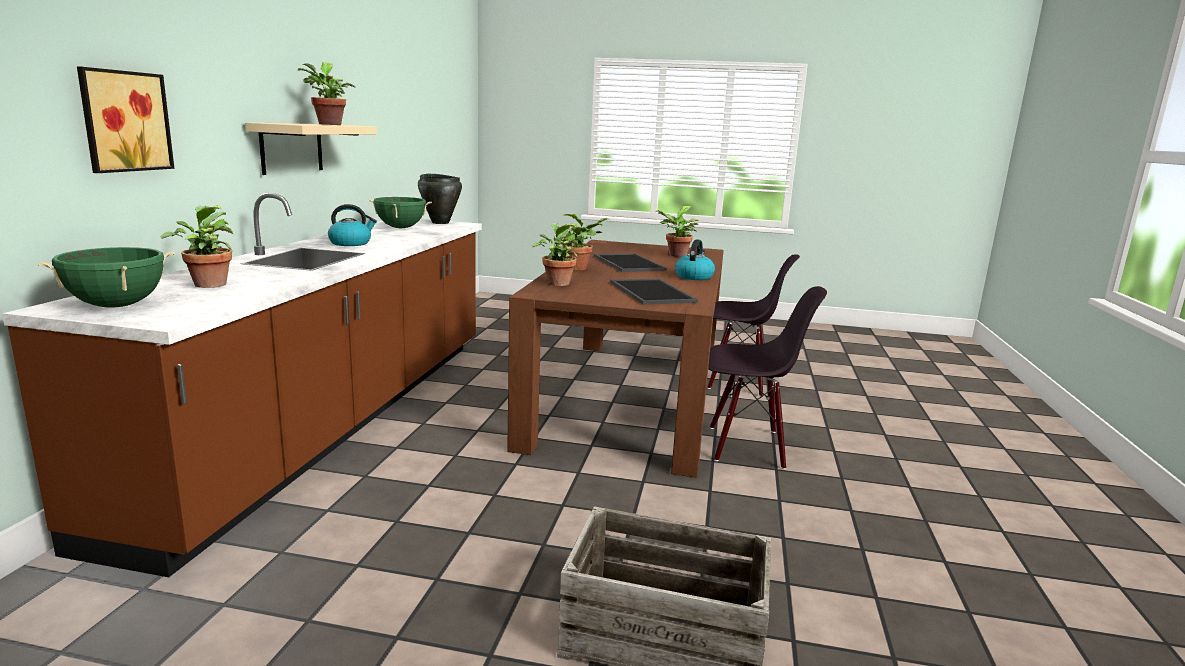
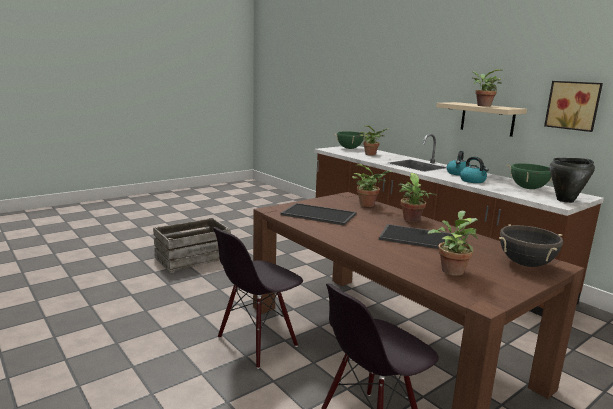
camera: 130 degrees right, 0 degrees up
picture [77,66,174,173] -> picture moved to [544,81,603,132]
kettle [675,239,715,280] -> kettle moved to [460,157,489,183]
none -> black cooking pot [499,224,563,267]

